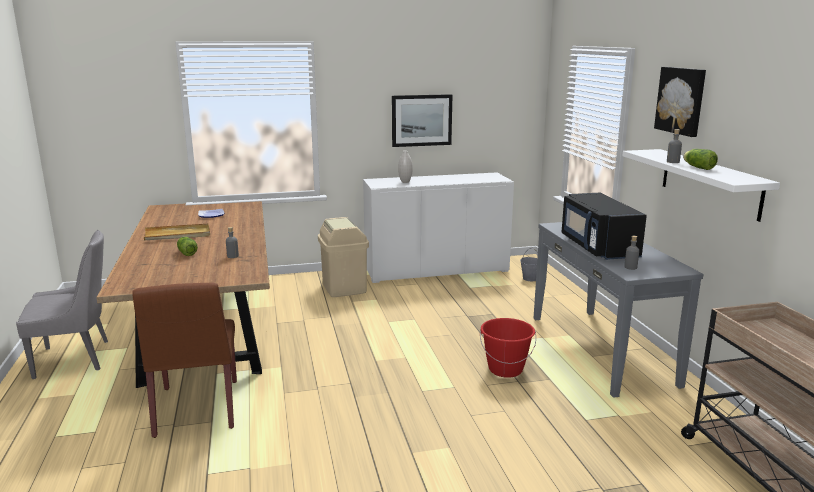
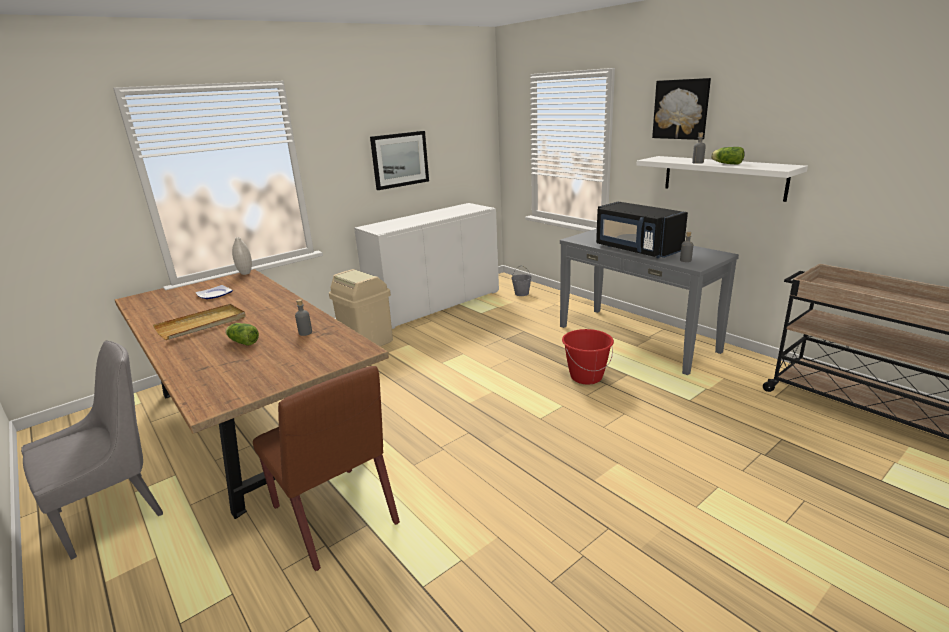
camera: 25 degrees left, 5 degrees up
white vase [398,151,413,183] -> white vase moved to [232,237,252,275]

